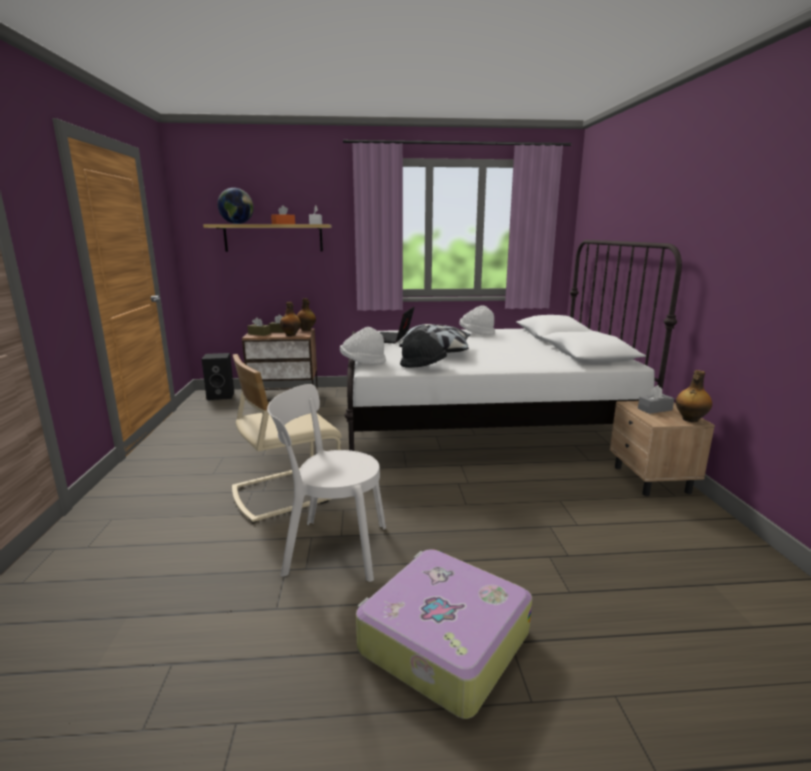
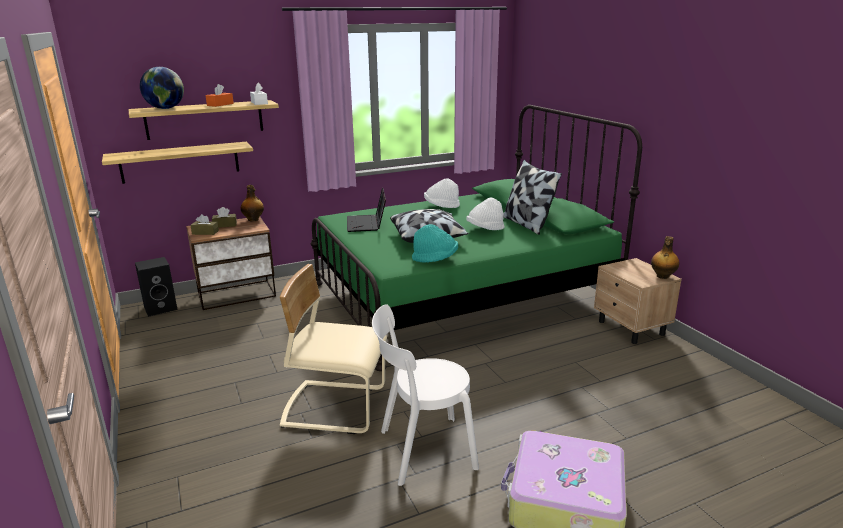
camera: 20 degrees left, 5 degrees up
beige chair [232,354,342,523] -> beige chair turned 60 degrees clockwise [280,264,387,434]
bottle [280,302,301,336] -> none
white hat [340,327,386,364] -> white hat moved to [466,198,505,230]
white bed [345,240,682,451] -> green bed [310,105,642,371]
black hat [400,330,447,368] -> turquoise hat [412,224,458,263]
grey tissue box [638,385,674,414] -> none
none -> shelf [102,142,253,184]
none -> pillow [503,160,562,235]

